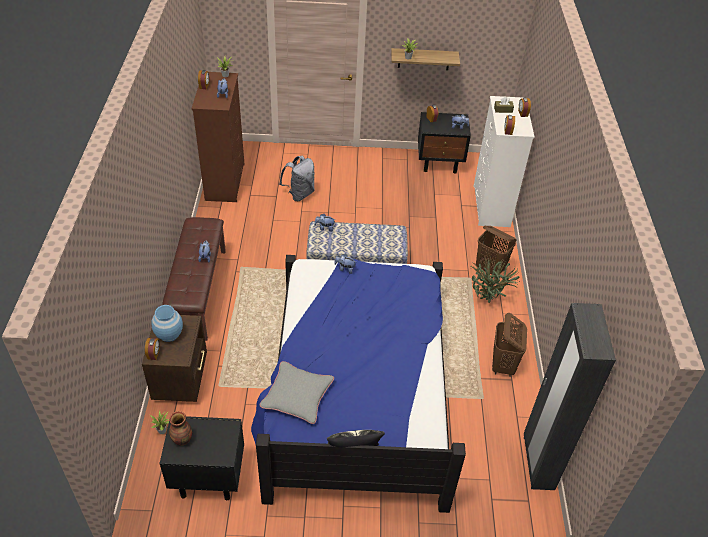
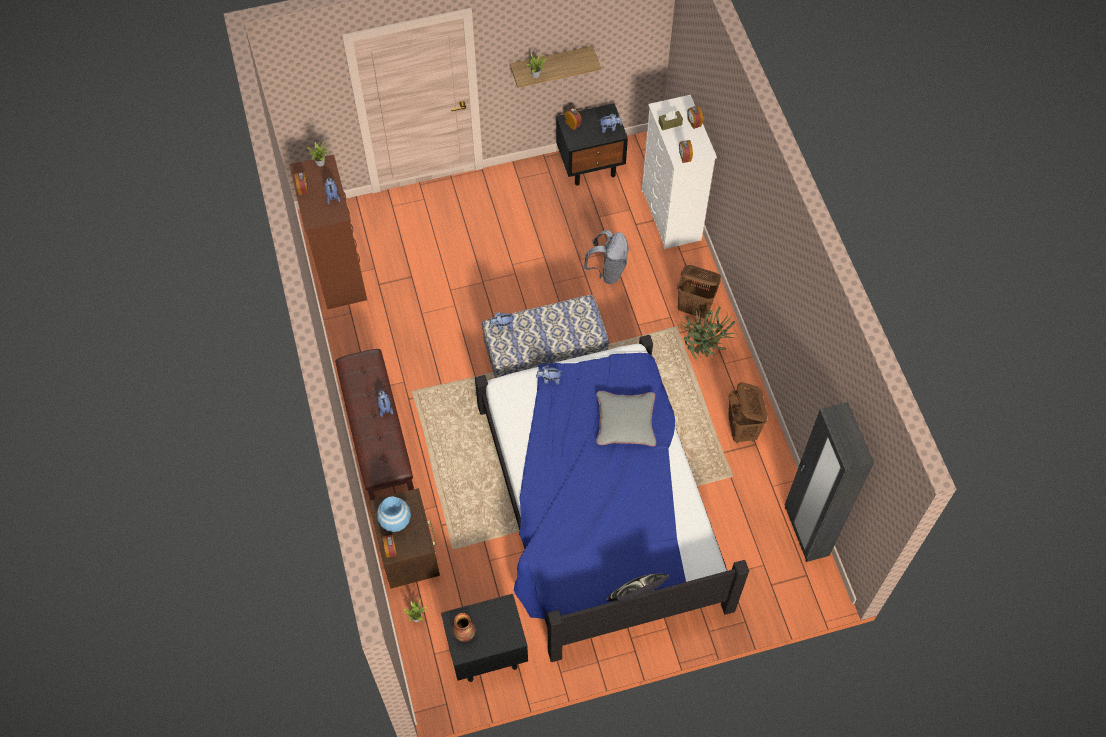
camera: 15 degrees left, 15 degrees up
grey pillow [260,361,334,424] -> grey pillow moved to [596,391,656,446]
grey backpack [279,156,315,201] -> grey backpack moved to [583,230,629,284]

